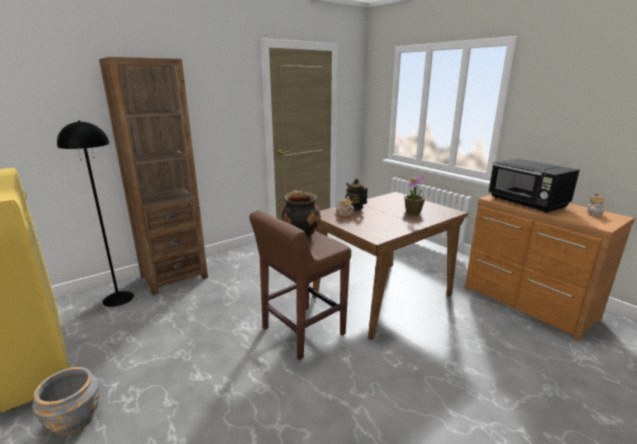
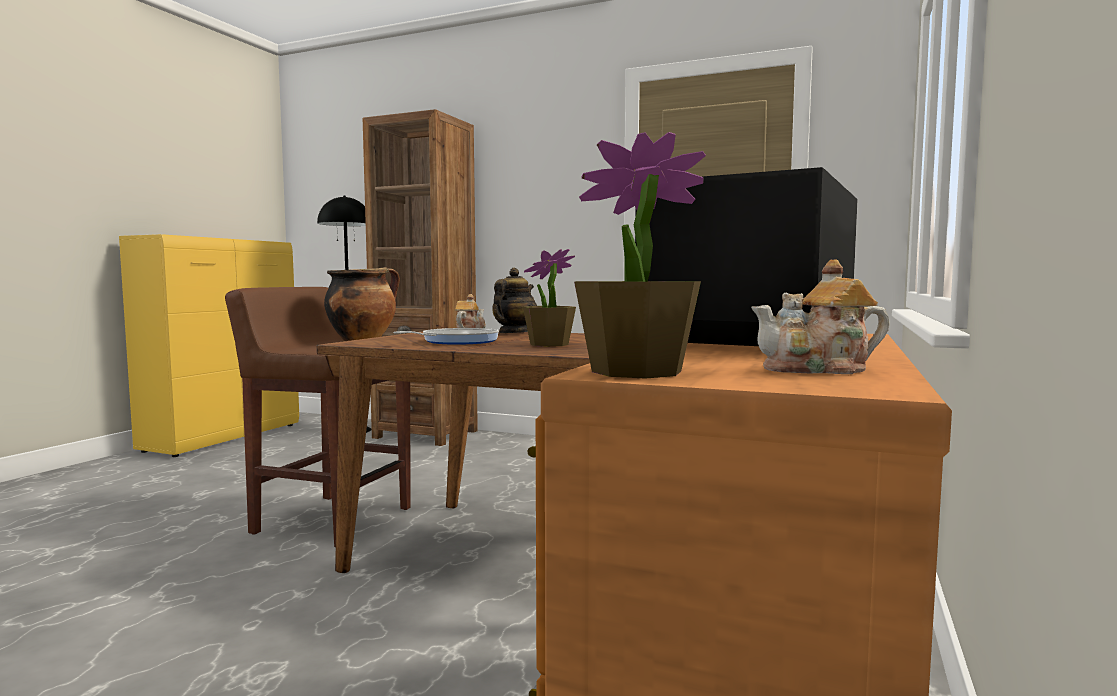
camera: 60 degrees right, 15 degrees down
grey planter [32,367,100,435] -> none
none -> frying pan [393,328,499,345]
none -> potted plant [574,132,706,379]

